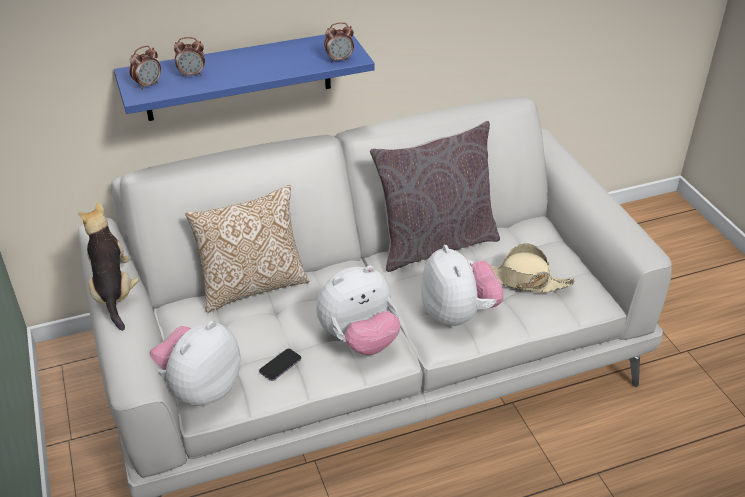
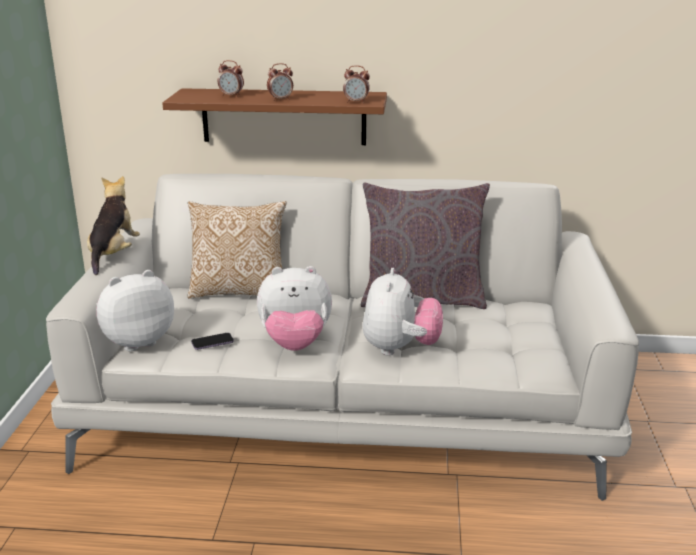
camera: 25 degrees right, 15 degrees down
blue shelf [114,35,375,121] -> brown shelf [162,88,387,145]
alarm clock [129,46,161,90] -> alarm clock moved to [267,63,293,101]
beige hat [491,243,574,293] -> none

